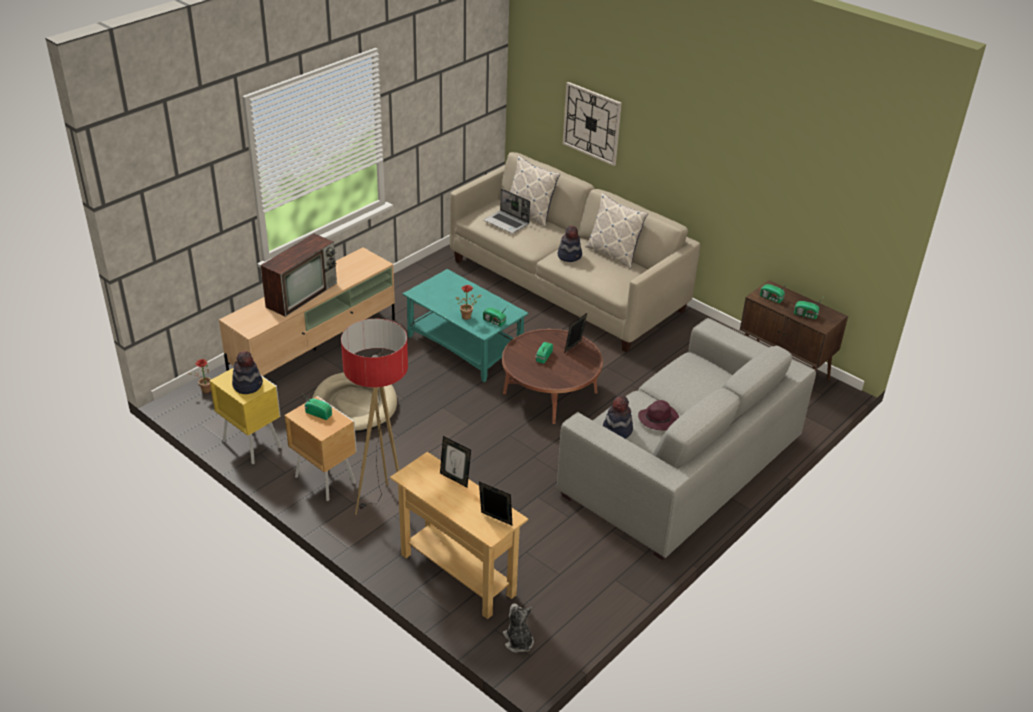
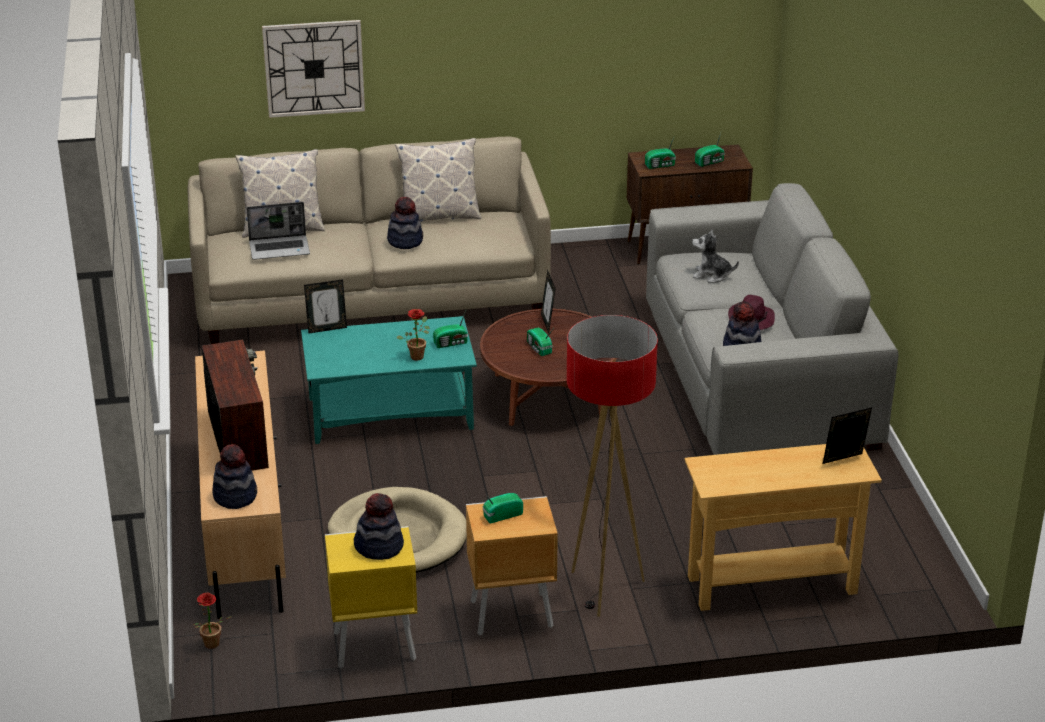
camera: 50 degrees left, 5 degrees down
picture frame [440,436,471,487] -> picture frame moved to [304,279,347,334]
plush toy [503,603,534,653] -> plush toy moved to [692,230,739,283]
none -> hat [212,444,257,509]

